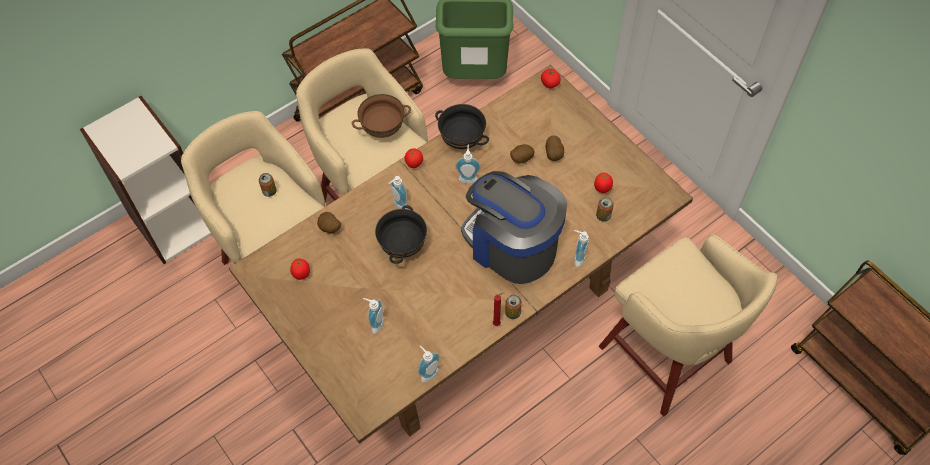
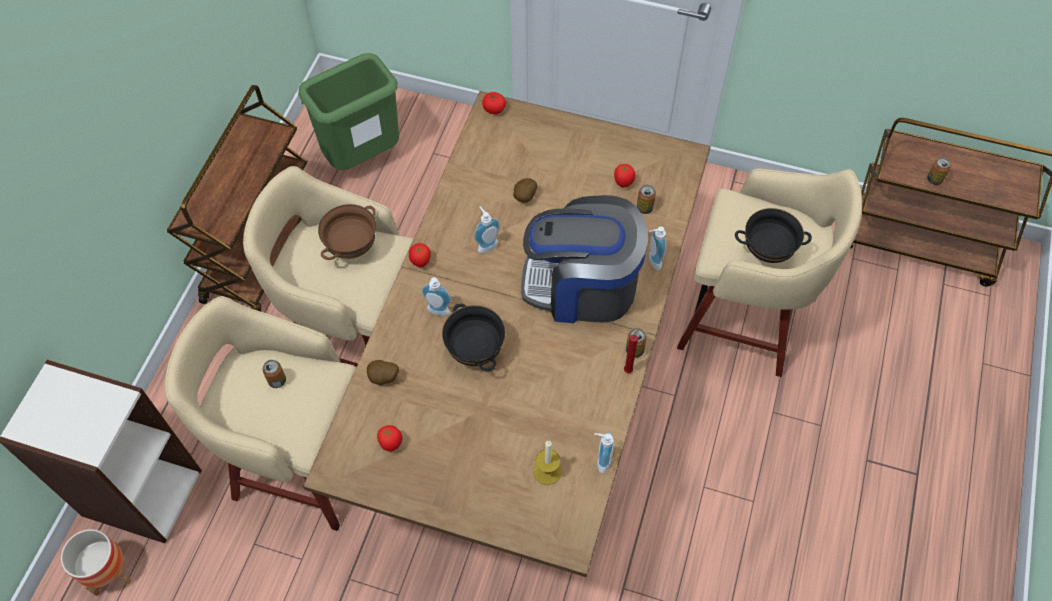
camera: 35 degrees left, 0 degrees up
soap dispenser [363,298,384,333] -> none
black bowl [435,104,489,149] -> black bowl moved to [735,208,812,263]
potato [546,135,564,161] -> none
none -> planter [61,529,131,596]
none -> candle [533,440,562,485]
none -> can [927,157,951,185]

